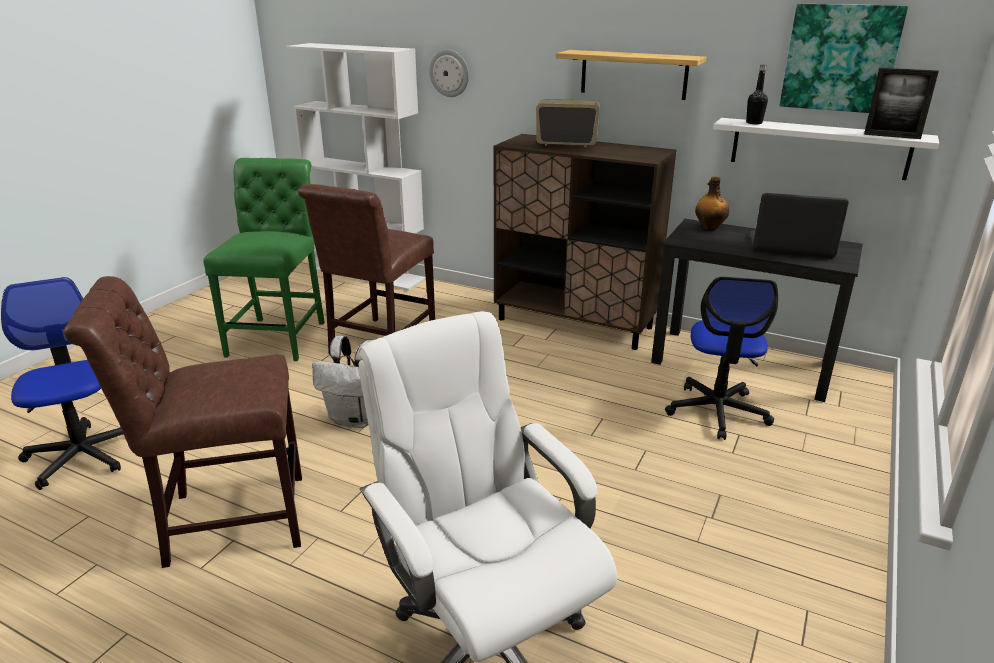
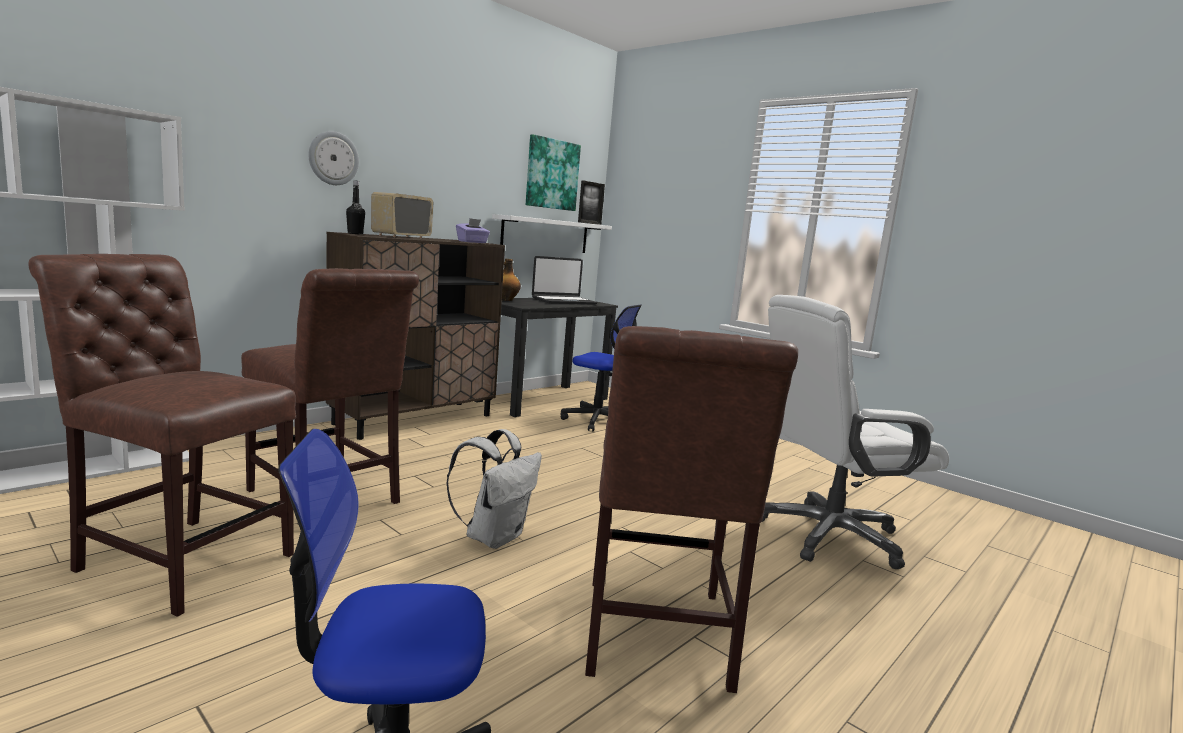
camera: 75 degrees left, 15 degrees down
green chair [203,158,325,361] -> brown chair [28,254,296,617]
wall clock [429,49,469,97] -> wall clock moved to [309,131,359,185]
shelf [556,50,707,100] -> none
black bottle [746,65,768,124] -> black bottle moved to [346,180,365,235]
laptop [750,193,849,258] -> laptop turned 150 degrees counterclockwise [532,256,598,305]
none -> purple tissue box [456,218,490,243]

